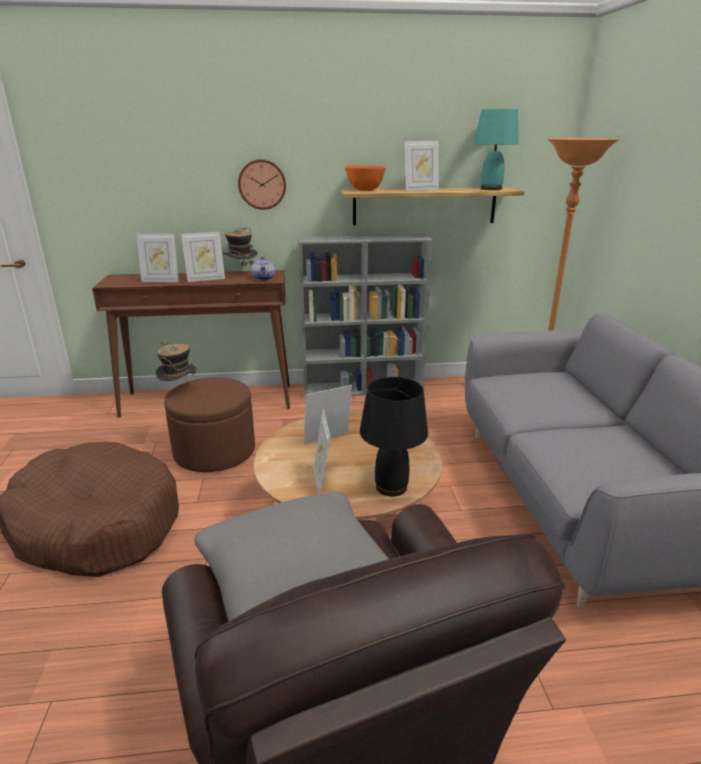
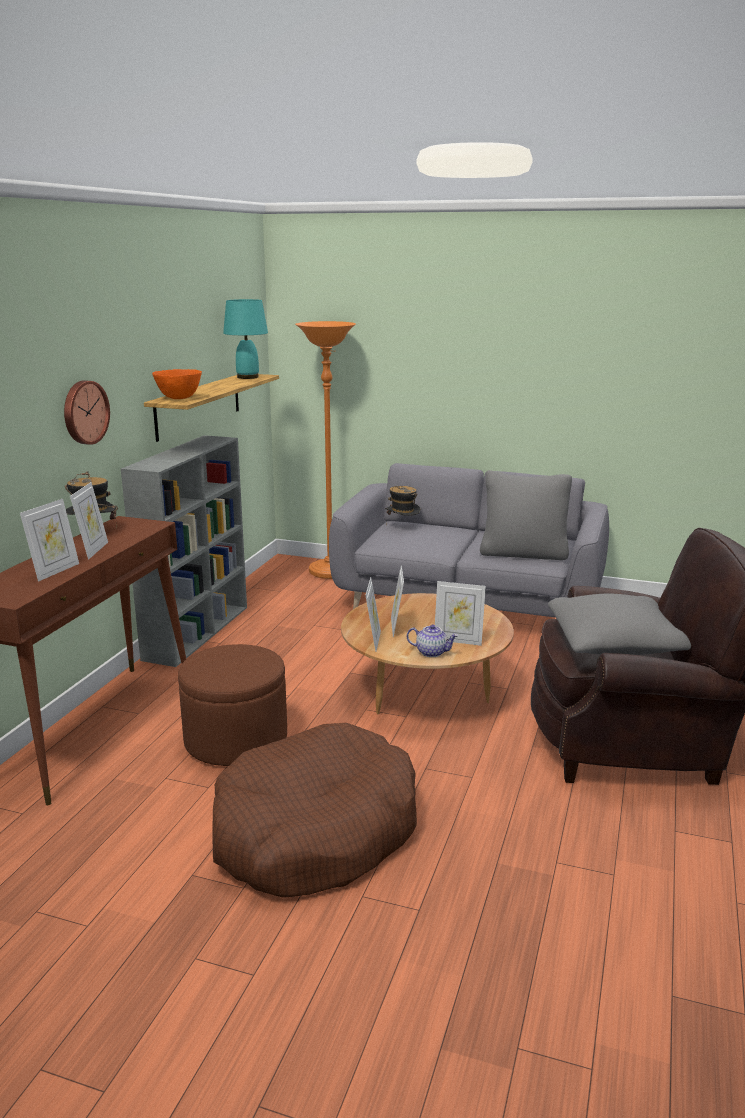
camera: 65 degrees left, 5 degrees down
hat [156,342,197,381] -> hat moved to [385,486,420,524]
teapot [252,256,275,281] -> teapot moved to [407,624,458,657]
black table lamp [360,377,428,497] -> none
picture frame [405,141,439,191] -> picture frame moved to [365,577,381,652]
none -> grey pillow [480,470,572,560]

